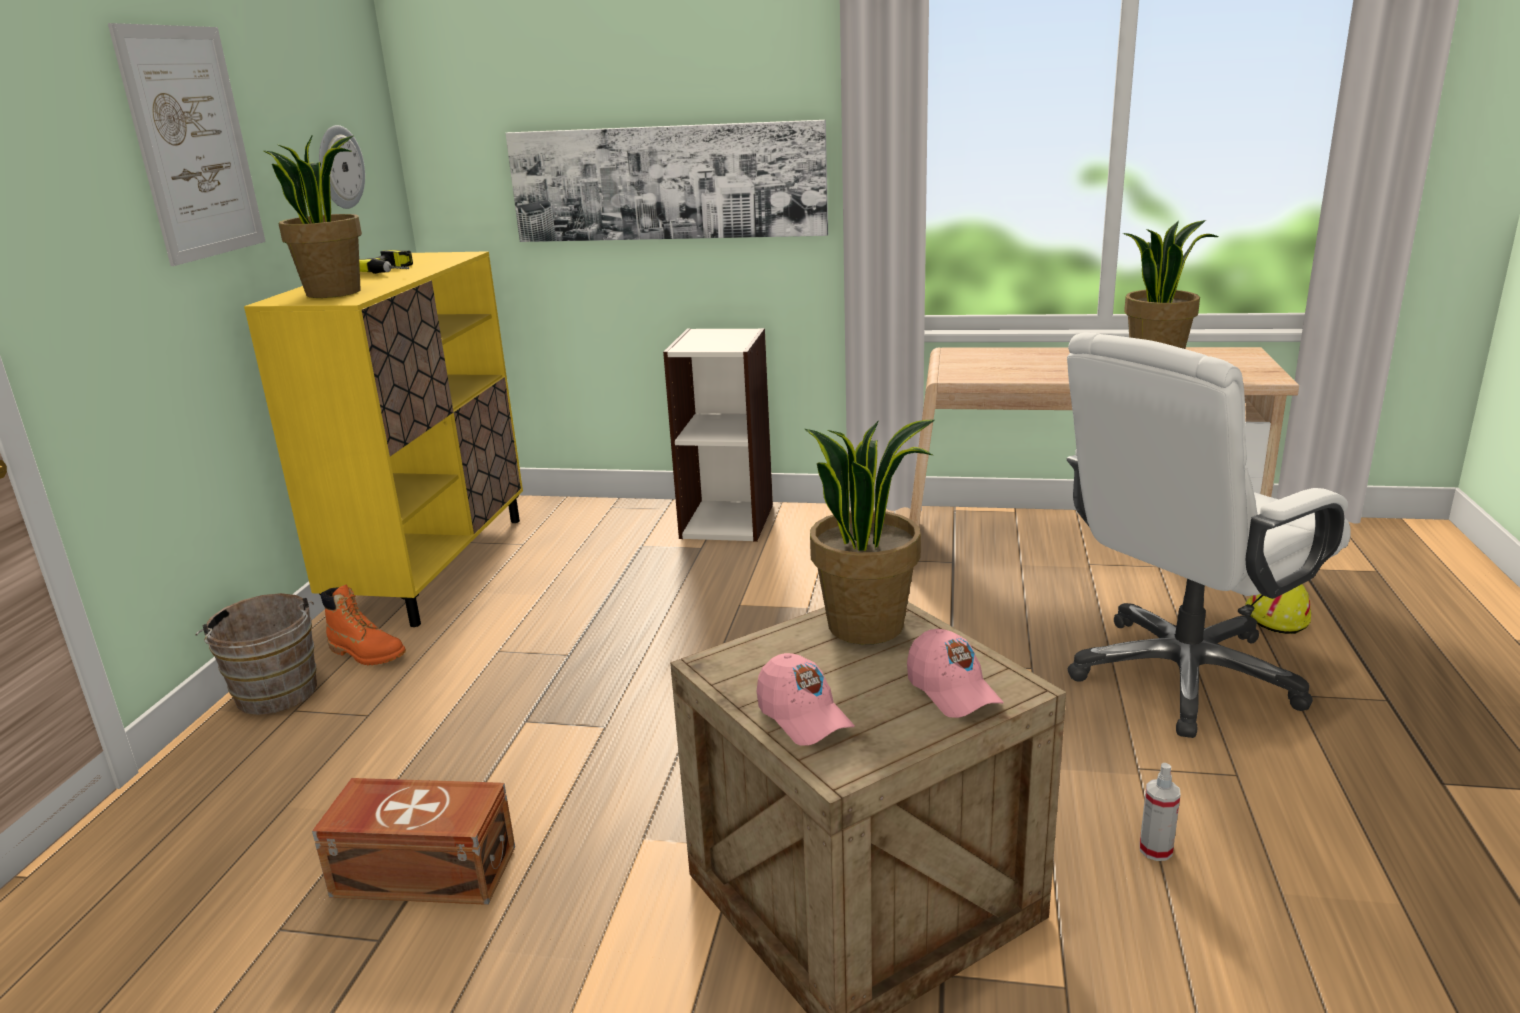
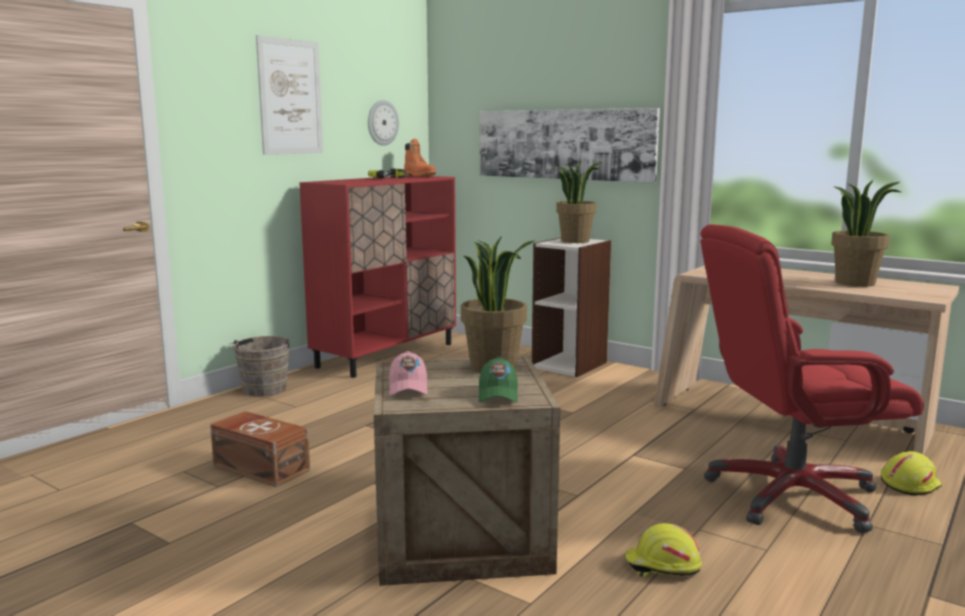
camera: 25 degrees right, 10 degrees down
yellow cabinet [244,251,523,627] -> red cabinet [299,176,456,378]
potted plant [264,135,362,298] -> potted plant moved to [556,160,602,243]
orange boot [321,585,406,665] -> orange boot moved to [404,139,436,177]
pink cap [907,629,1004,718] -> green cap [479,357,518,402]
white office chair [1067,332,1351,738] -> red office chair [700,224,924,533]
spray bottle [1139,763,1181,861] -> yellow hard hat [624,523,702,578]

